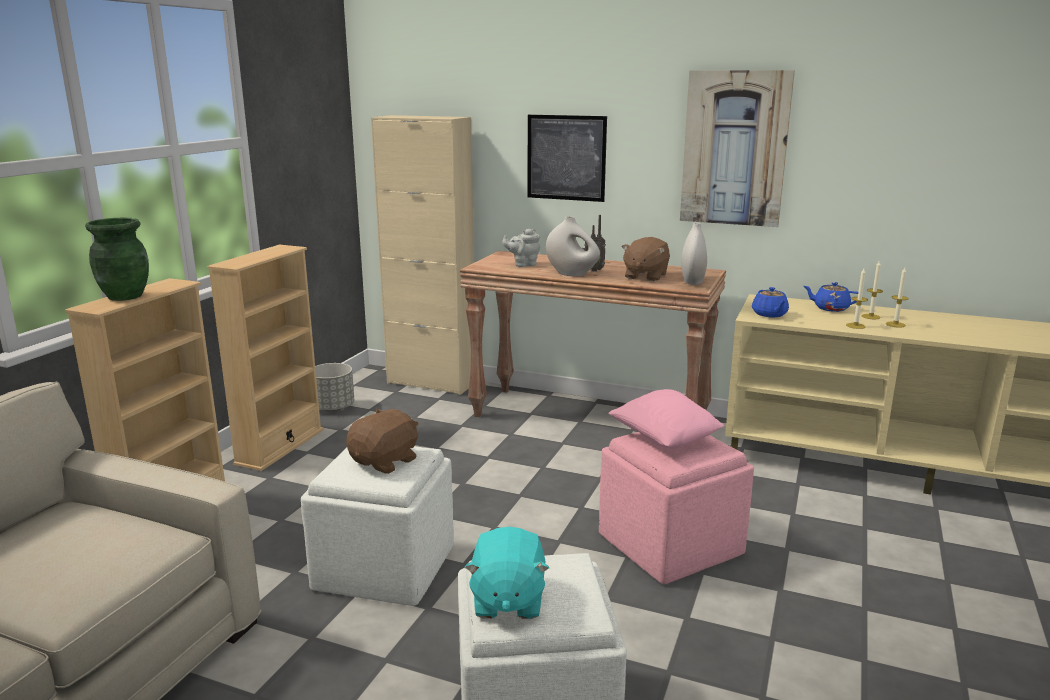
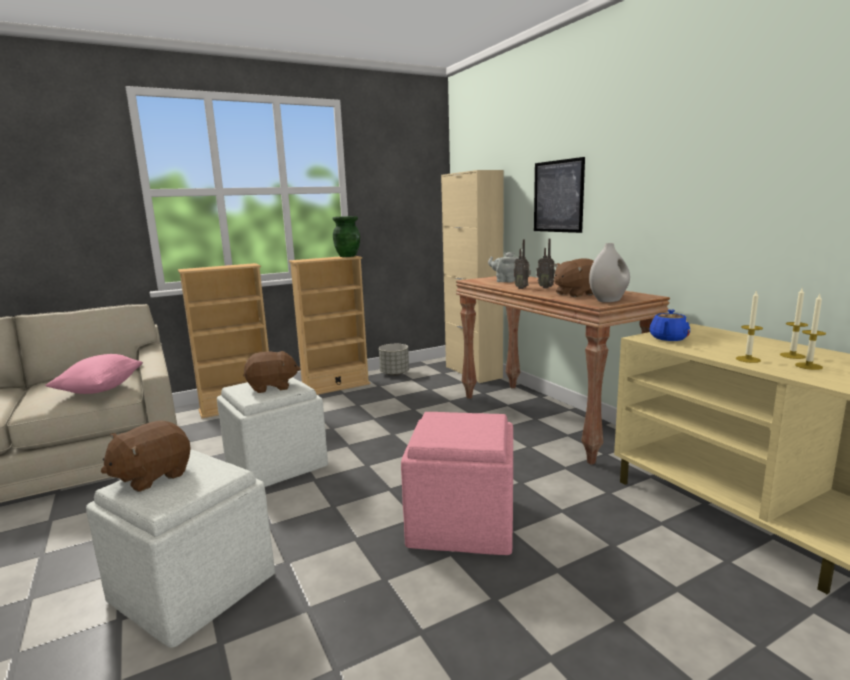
camera: 40 degrees right, 5 degrees down
green vase [85,218,149,301] -> green vase moved to [332,216,360,257]
turquoise plush toy [465,527,549,619] -> brown plush toy [101,420,191,492]
white vase [546,216,600,276] -> radio [514,239,531,289]
pink pillow [608,389,724,449] -> pink pillow moved to [45,354,143,394]
picture [680,70,795,227] -> none
blue teapot [804,282,858,312] -> none

